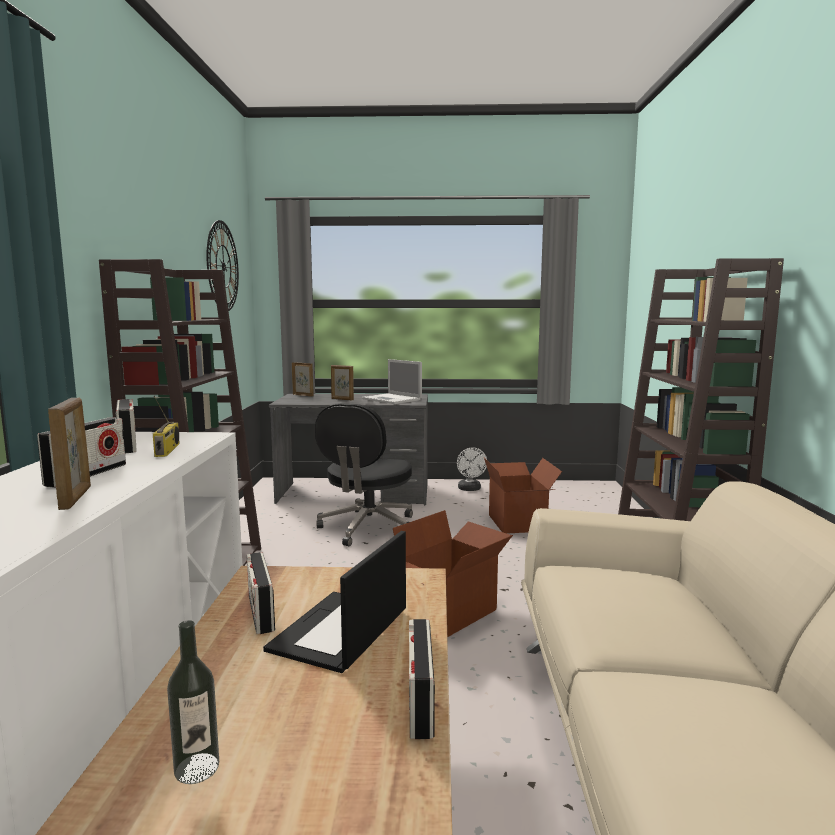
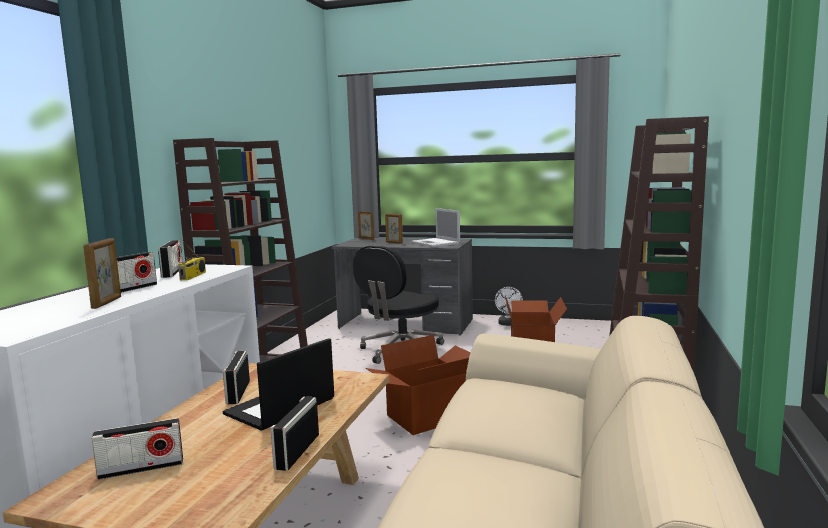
camera: 15 degrees right, 0 degrees up
bottle [167,620,219,784] -> radio [91,418,183,480]
wall clock [206,220,239,311] -> none

